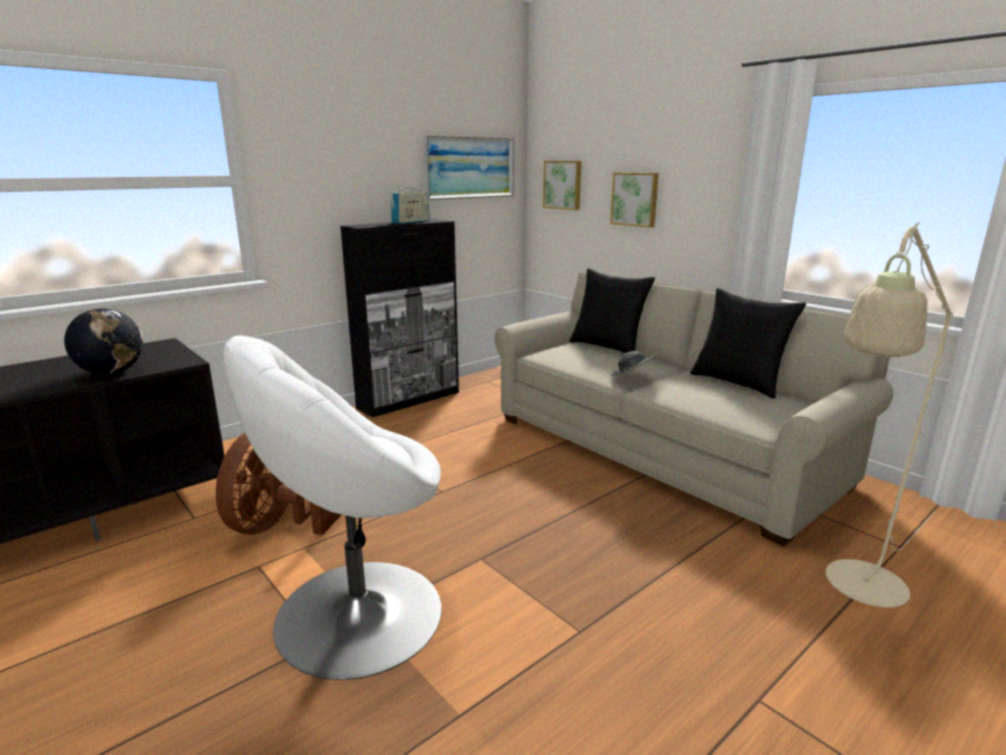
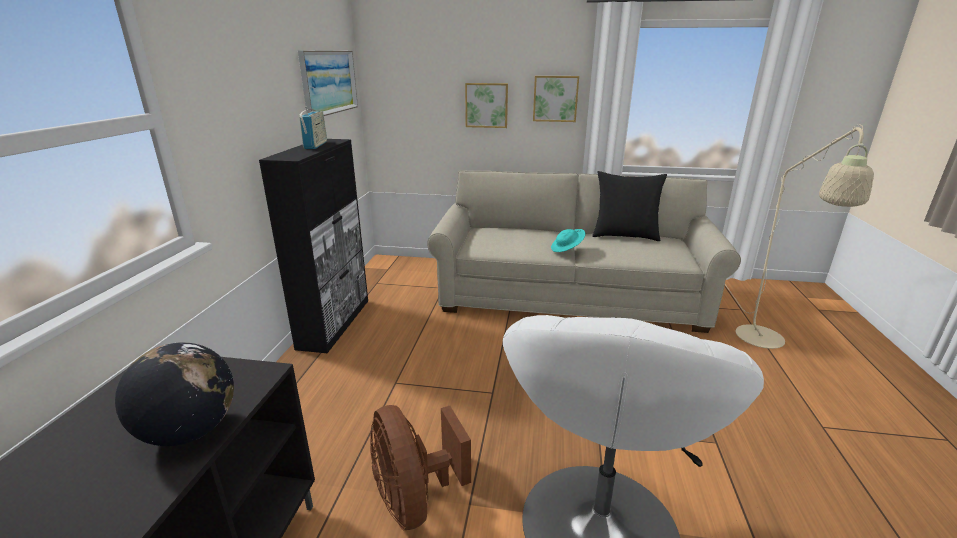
camera: 40 degrees left, 5 degrees up
picture [543,161,581,210] -> picture moved to [533,76,579,122]
black pillow [569,268,655,353] -> none
grey hat [611,351,656,376] -> turquoise hat [551,229,585,252]

